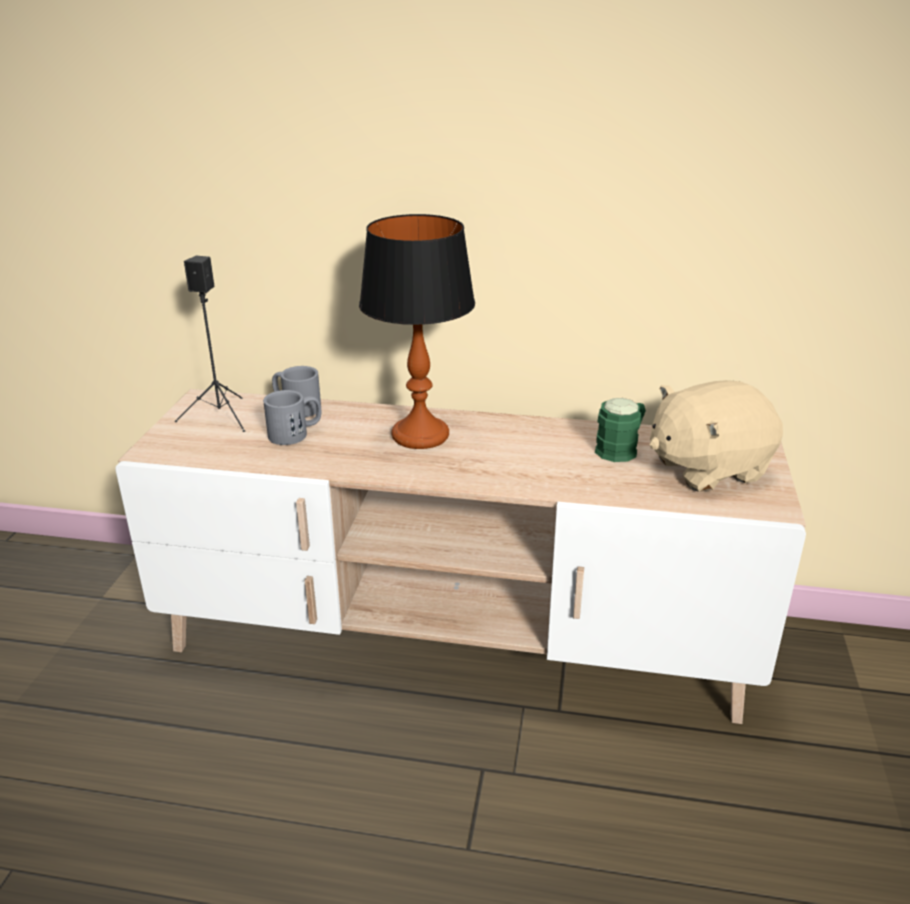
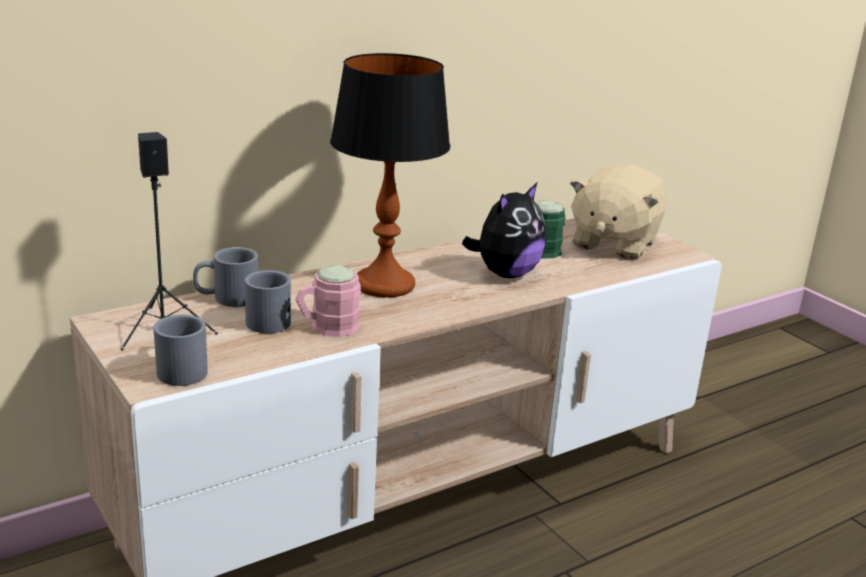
camera: 45 degrees left, 5 degrees down
none -> grey mug [153,315,208,386]
none -> pink mug [295,265,361,337]
none -> plush toy [462,183,546,278]

